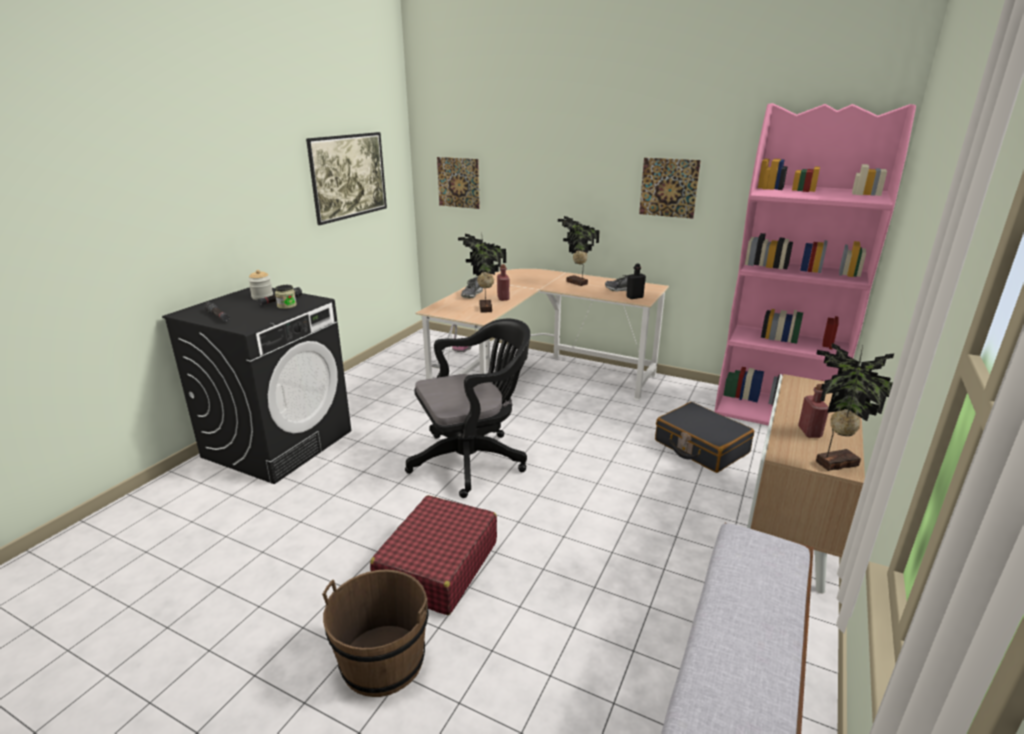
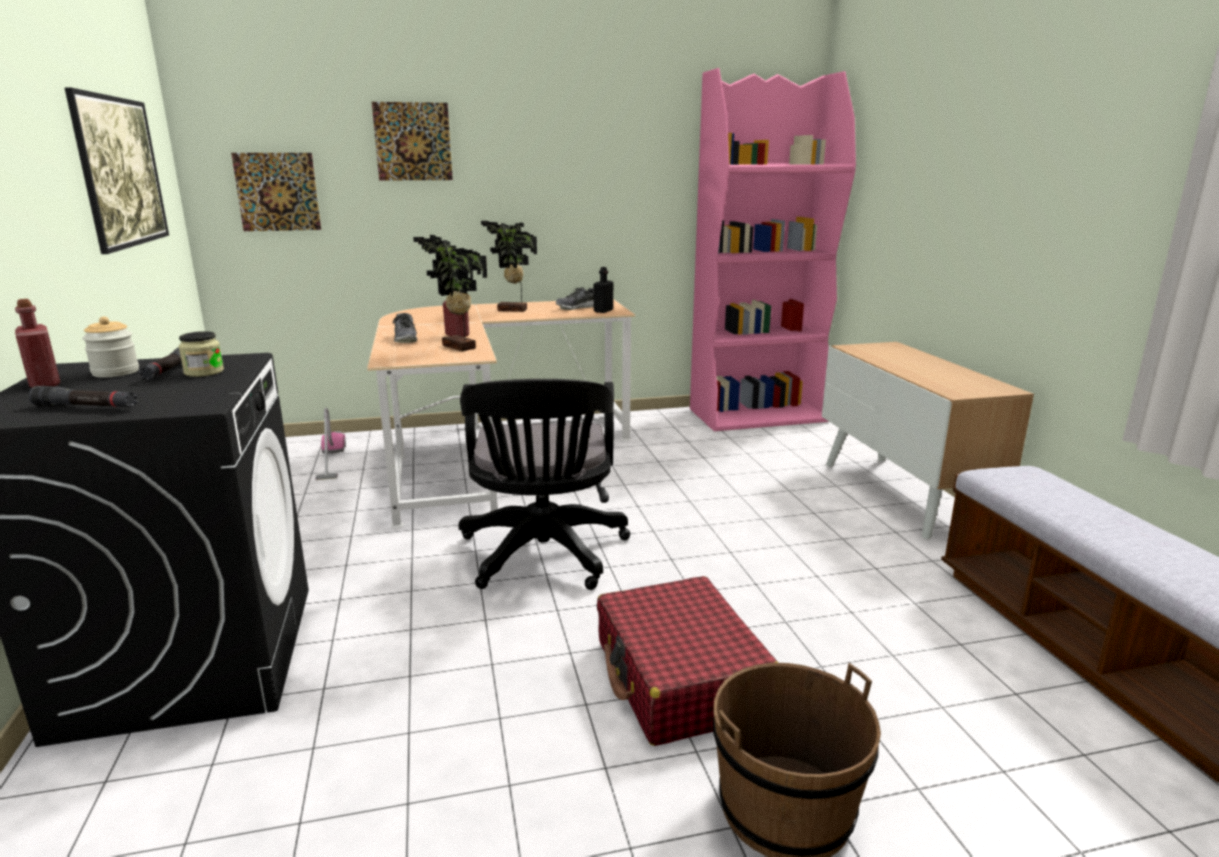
camera: 40 degrees left, 5 degrees down
black office chair [405,319,530,498] -> black office chair turned 150 degrees clockwise [459,379,630,590]
picture [639,158,701,219] -> picture moved to [372,102,453,181]
black suitcase [655,402,754,473] -> none
red bottle [798,384,829,438] -> red bottle moved to [15,299,61,388]
potted plant [816,343,894,471] -> none

